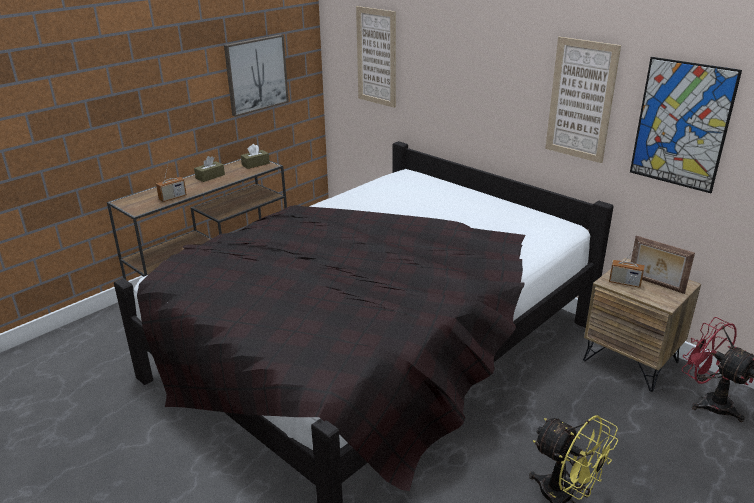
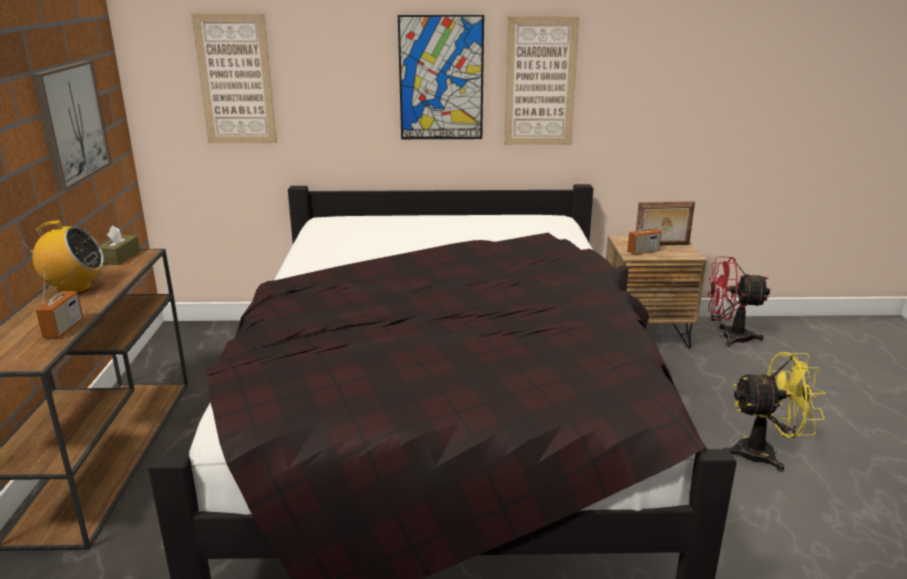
camera: 45 degrees left, 5 degrees down
brown tissue box [194,156,225,182] -> radio [20,221,104,294]
picture [630,57,742,193] -> picture moved to [398,15,484,139]

